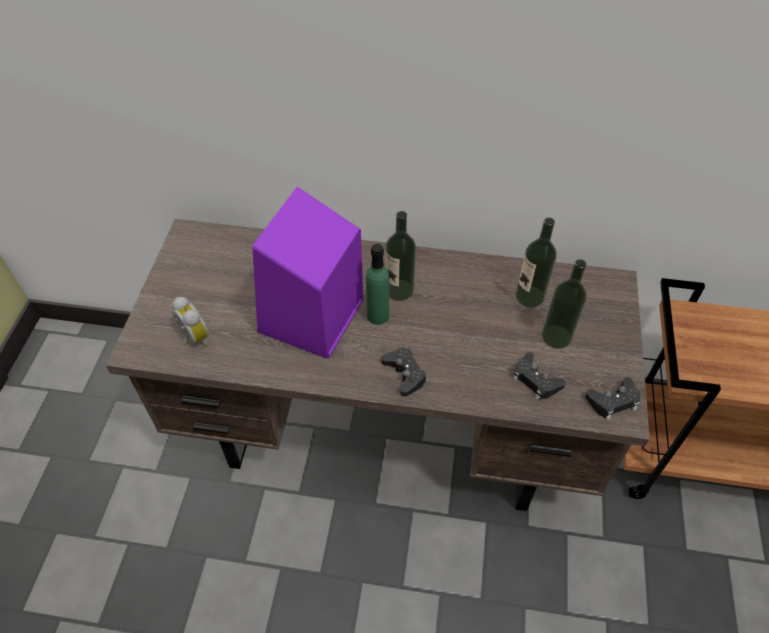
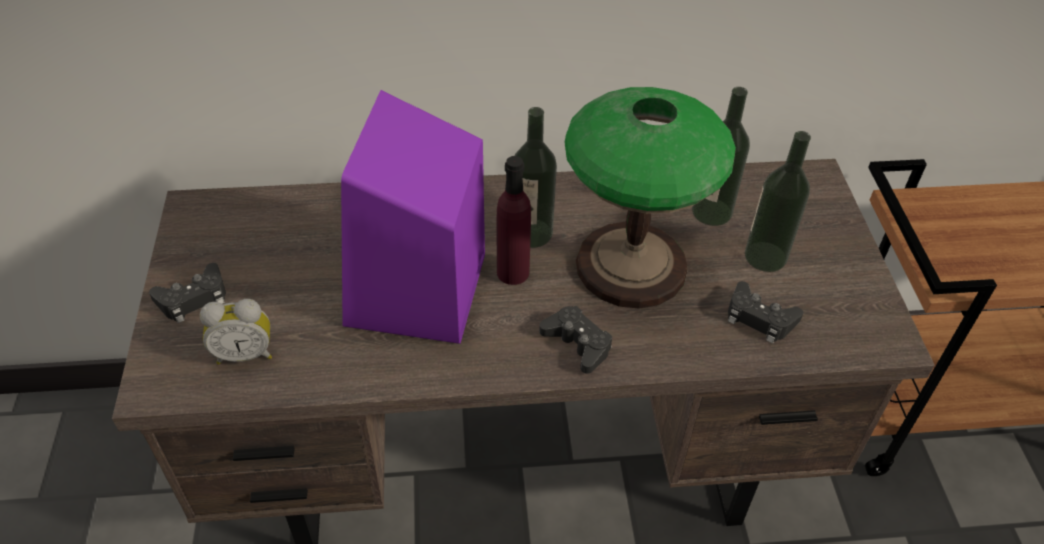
camera: 15 degrees left, 5 degrees down
alarm clock [172,297,209,346] -> alarm clock turned 135 degrees clockwise [200,299,272,364]
green bottle [366,244,389,325] -> purple bottle [497,156,531,285]
black game controller [585,377,641,420] -> black game controller moved to [149,263,226,323]
none -> table lamp [564,87,736,309]

